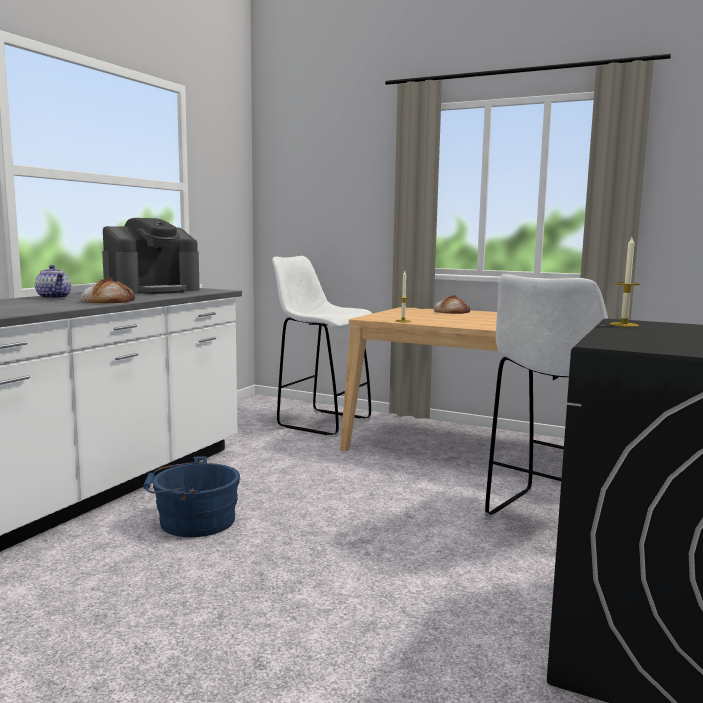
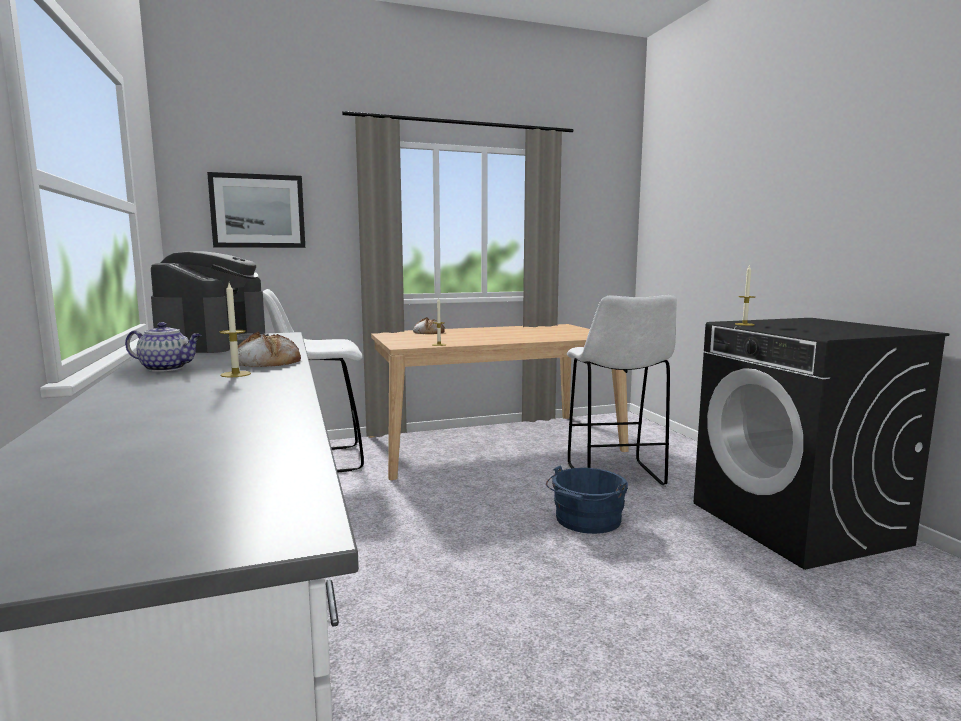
camera: 45 degrees left, 0 degrees up
blue bucket [143,456,240,537] -> blue bucket moved to [546,466,628,534]
none -> picture [207,172,305,248]
none -> candle [219,283,251,377]

